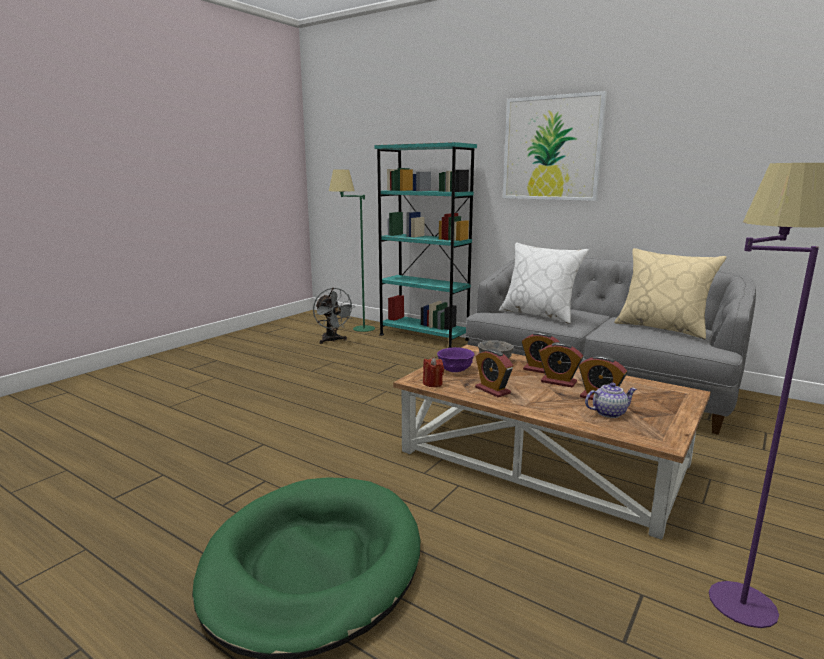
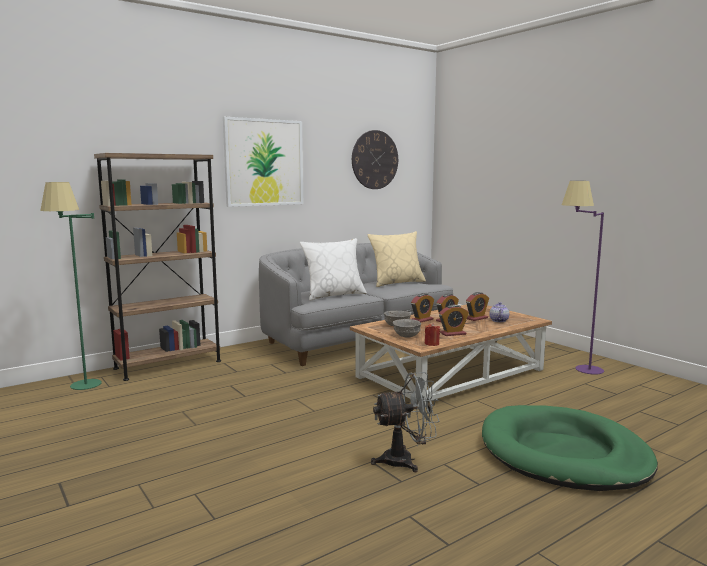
camera: 70 degrees left, 5 degrees down
grey fan [313,288,355,344] -> grey fan moved to [371,372,439,472]
turquoise bookcase [375,142,477,348] -> brown bookcase [94,153,221,381]
purple bowl [437,347,475,372] -> grey bowl [393,319,421,338]
none -> wall clock [352,130,398,189]

